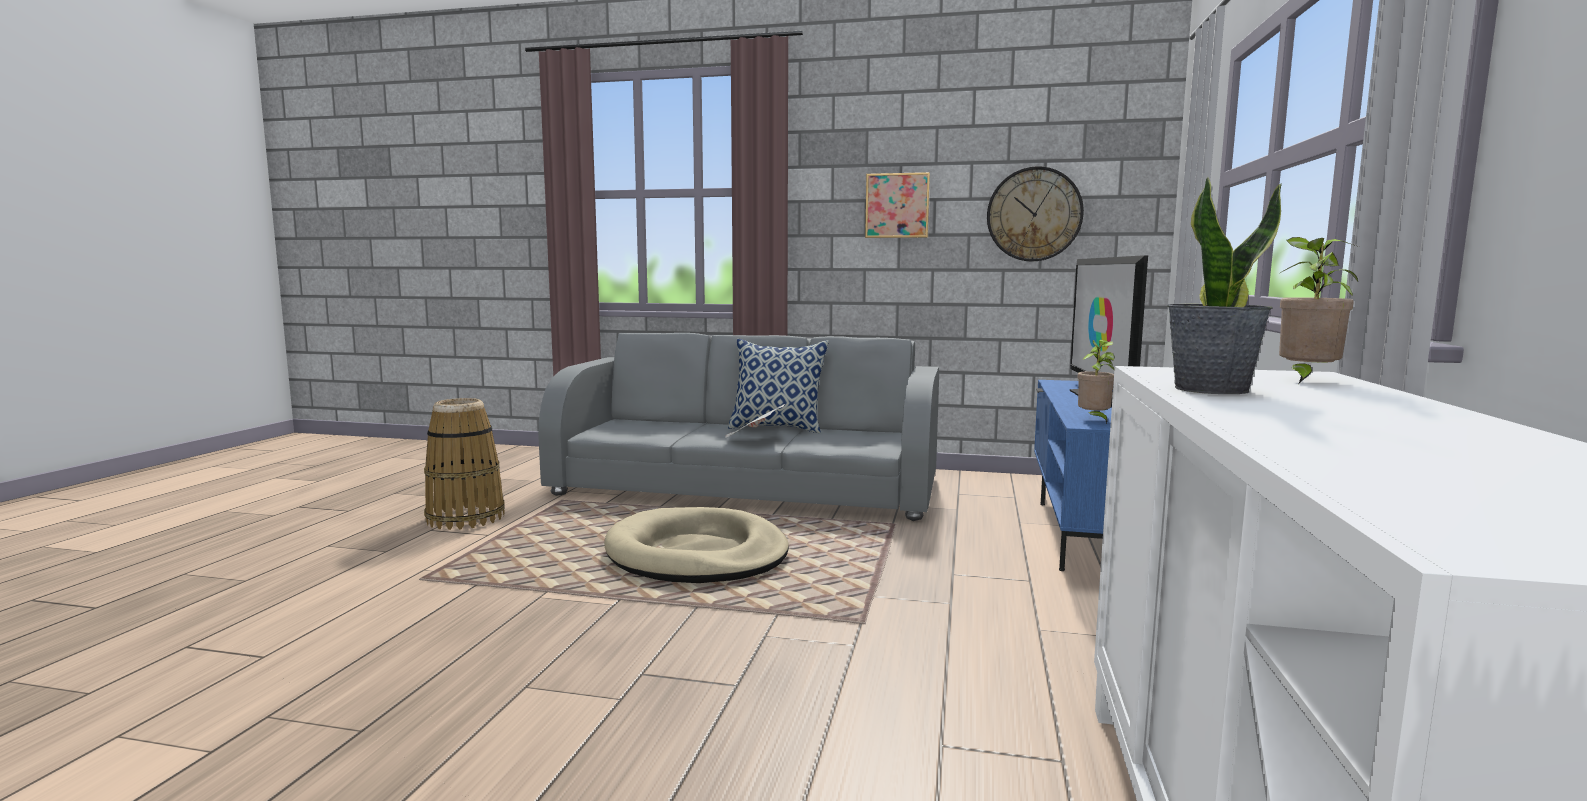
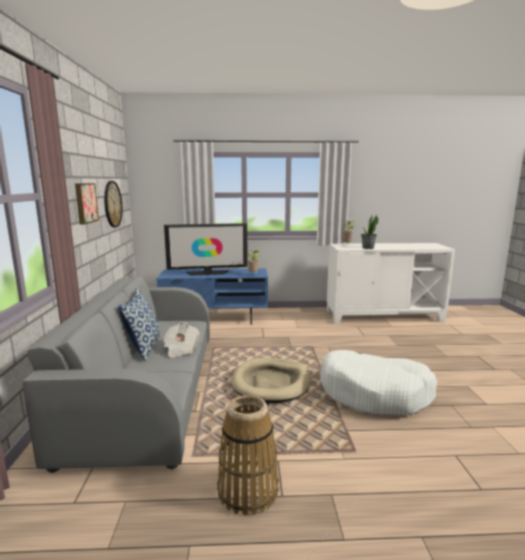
camera: 105 degrees left, 5 degrees up
none -> white dog bed [320,350,437,415]

